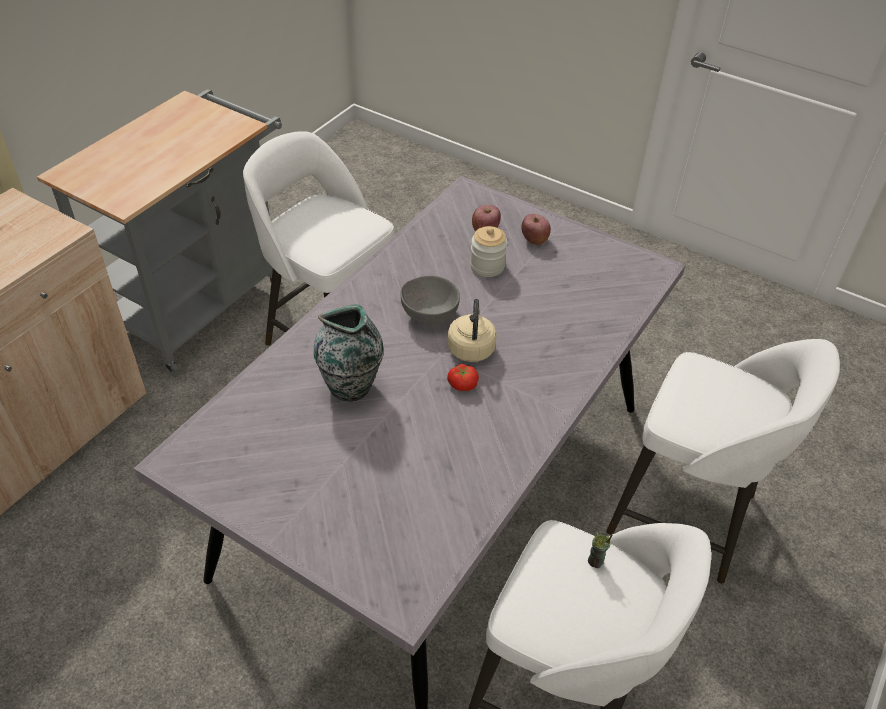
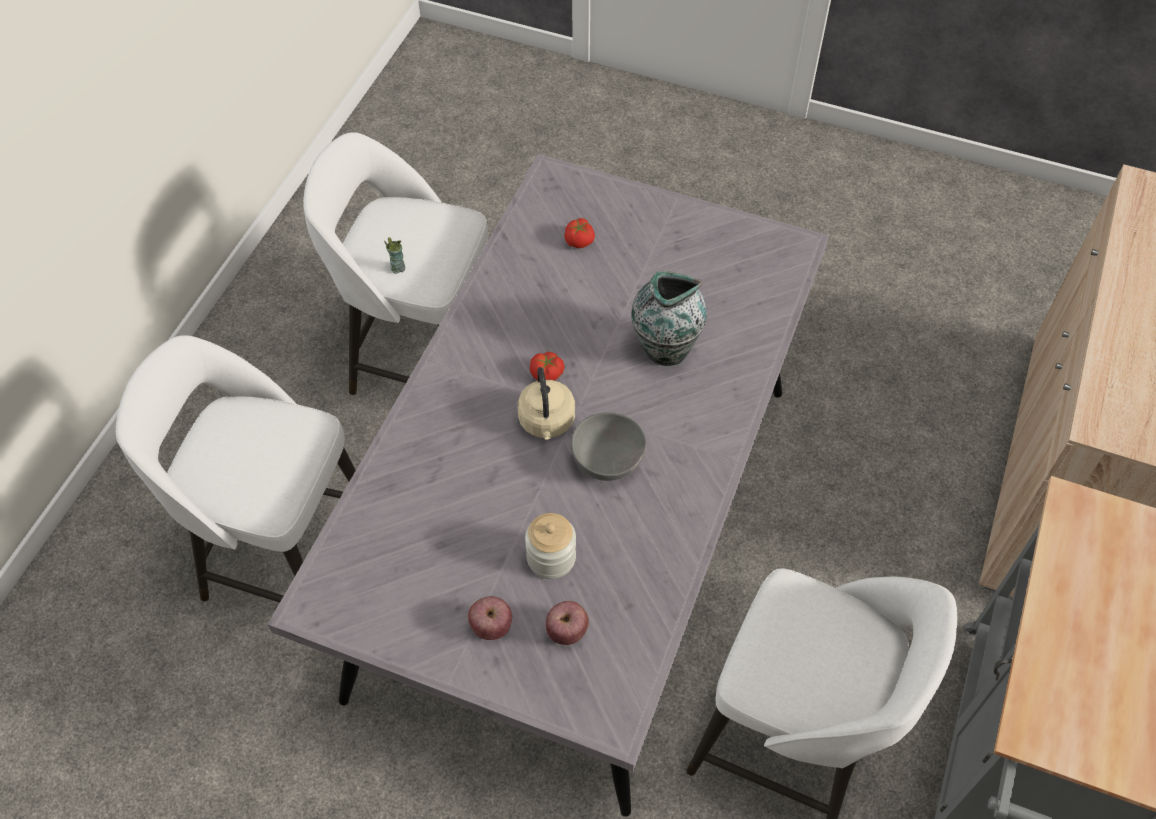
camera: 170 degrees right, 10 degrees up
none -> tomato [564,218,595,248]

